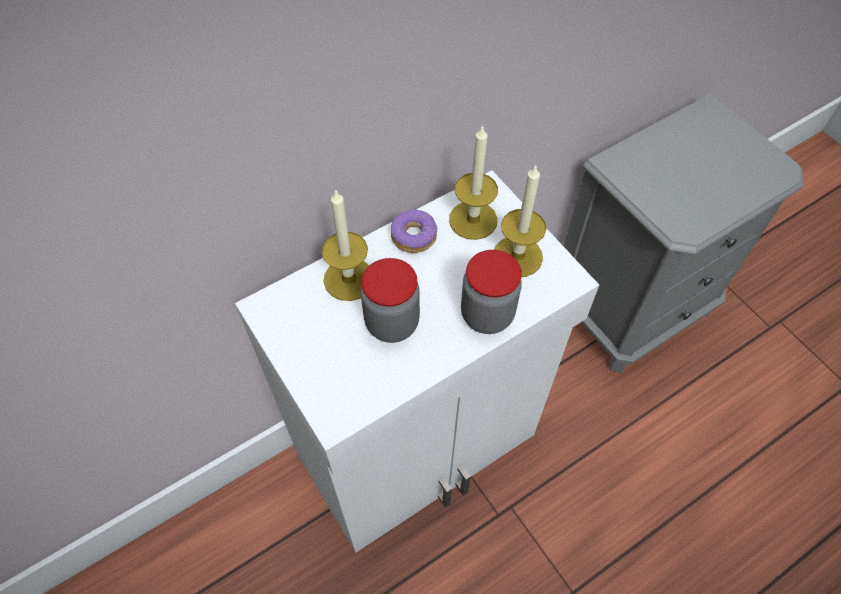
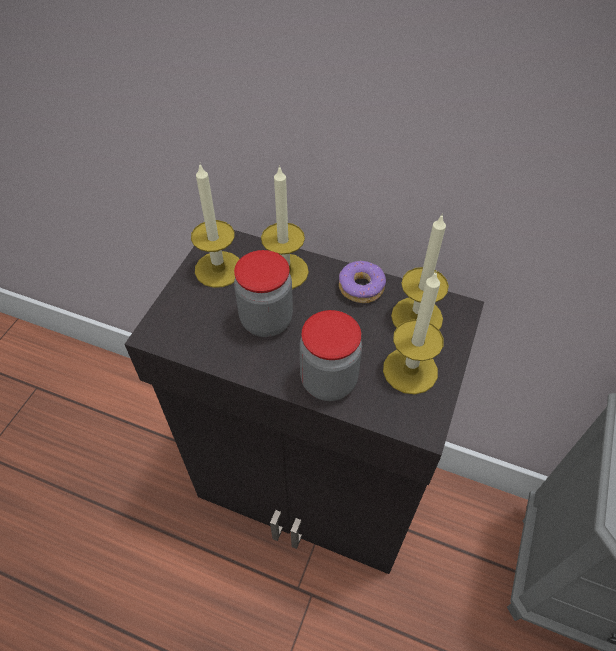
camera: 55 degrees right, 5 degrees down
white cabinet [235,170,599,553] -> black cabinet [125,230,484,574]
none -> candle [191,165,239,288]

